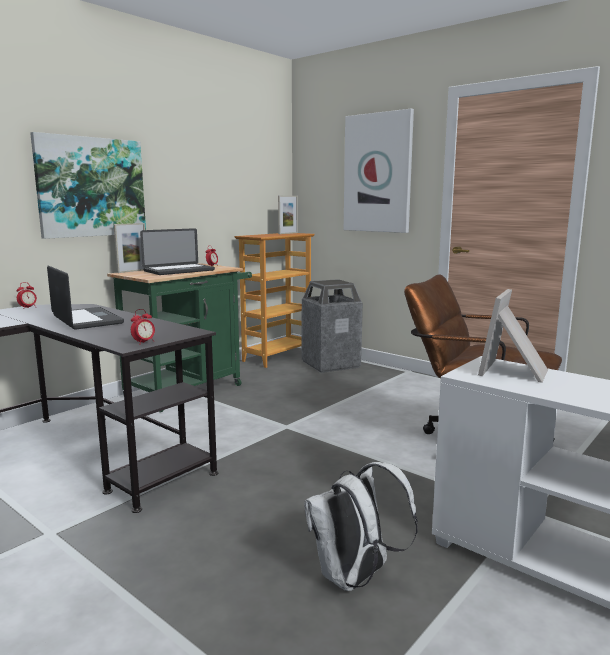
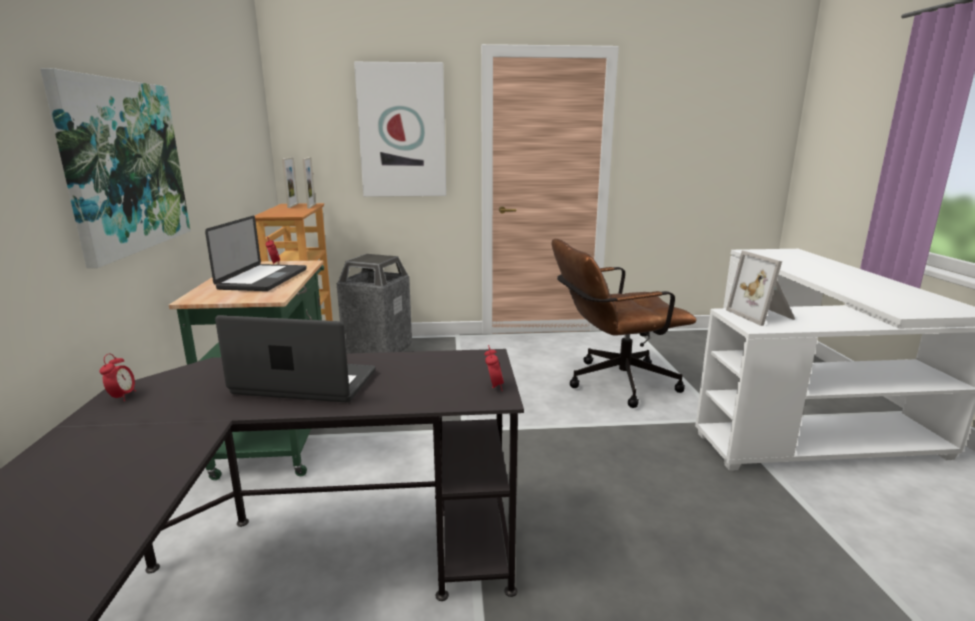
camera: 45 degrees left, 5 degrees up
picture frame [114,223,145,273] -> picture frame moved to [302,157,316,209]
white backpack [304,462,418,591] -> none

